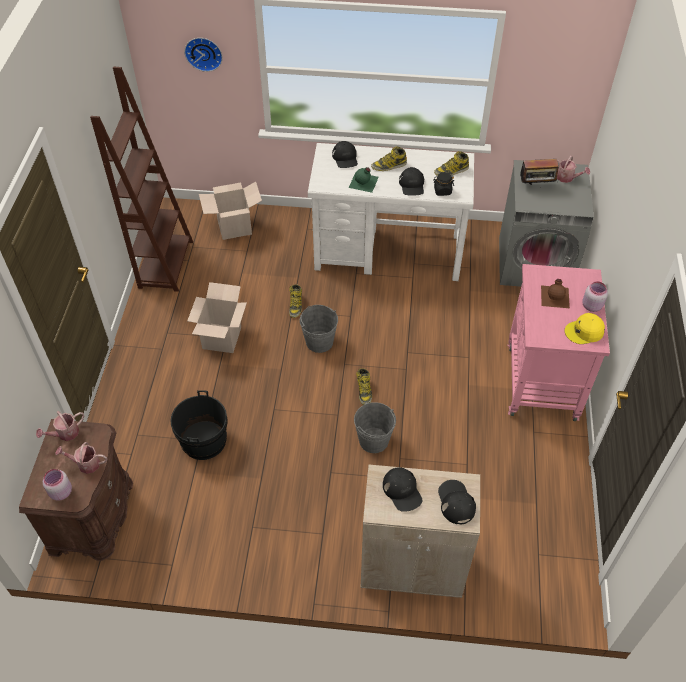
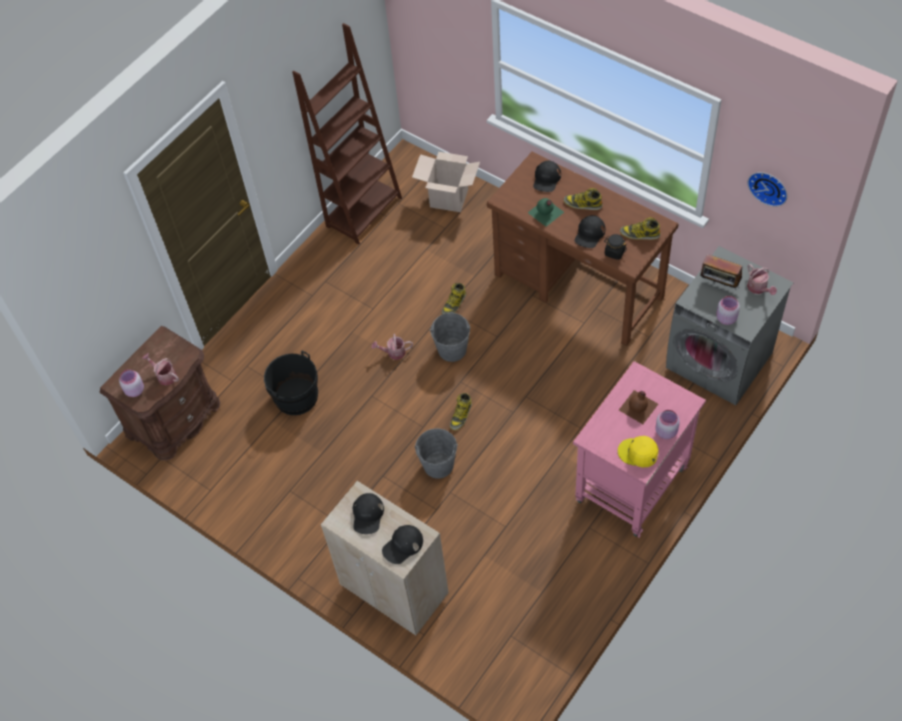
camera: 35 degrees right, 5 degrees up
watering can [36,411,84,441] -> watering can moved to [372,334,413,360]
wall clock [184,38,223,72] -> wall clock moved to [748,172,787,207]
cardboard box [187,282,247,353] -> none
white desk [308,143,474,281] -> brown desk [487,152,679,346]
black cap [438,480,476,524] -> black cap turned 150 degrees counterclockwise [382,525,423,564]
none -> pink jar [716,296,740,325]

